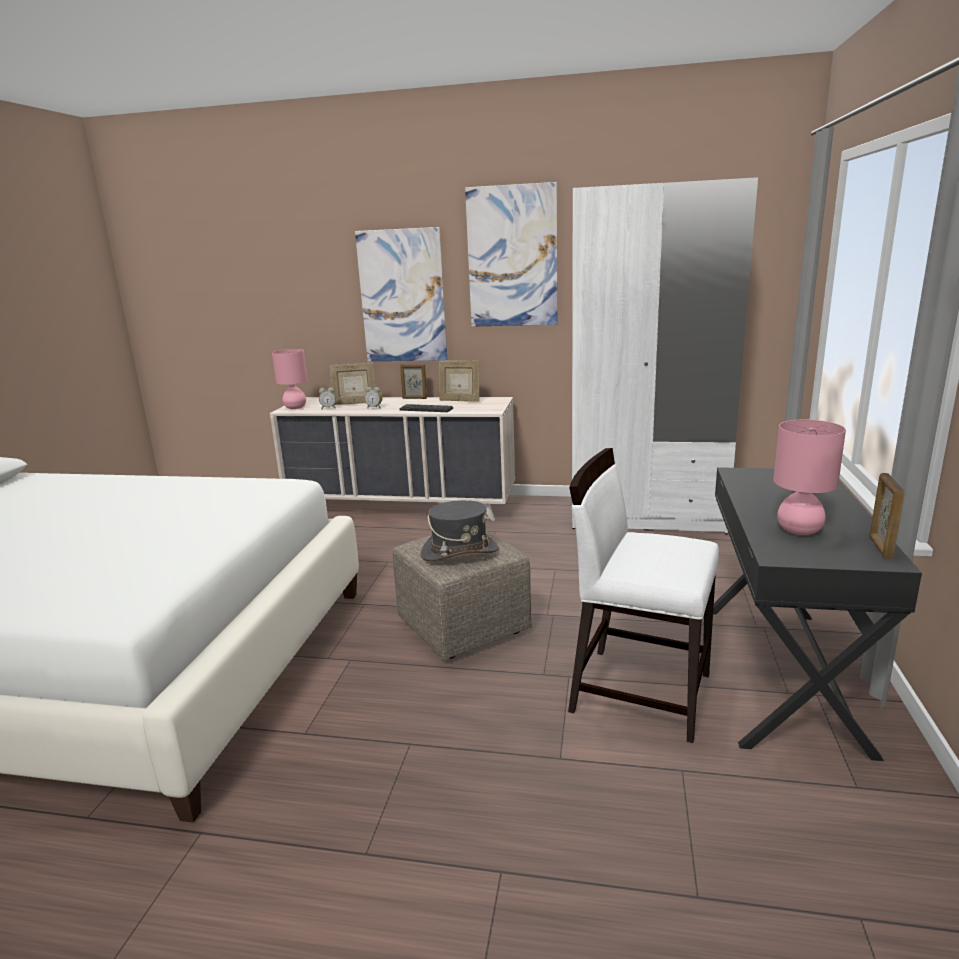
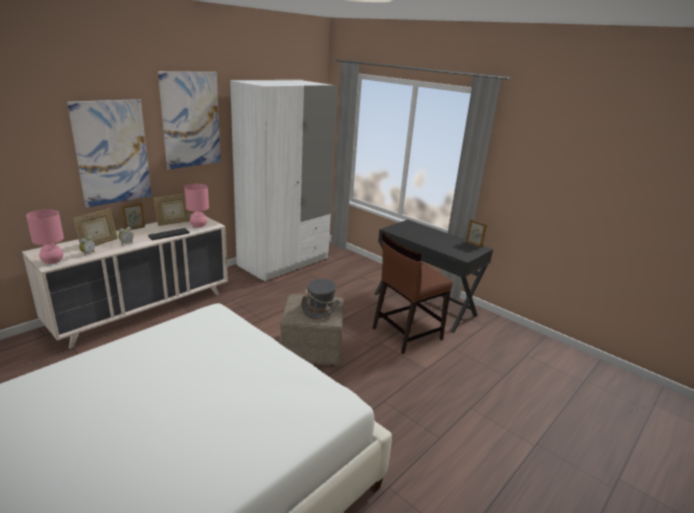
camera: 60 degrees left, 5 degrees up
white chair [568,448,719,743] -> brown chair [372,233,453,354]
pink table lamp [773,419,846,535] -> pink table lamp moved to [184,184,209,227]

